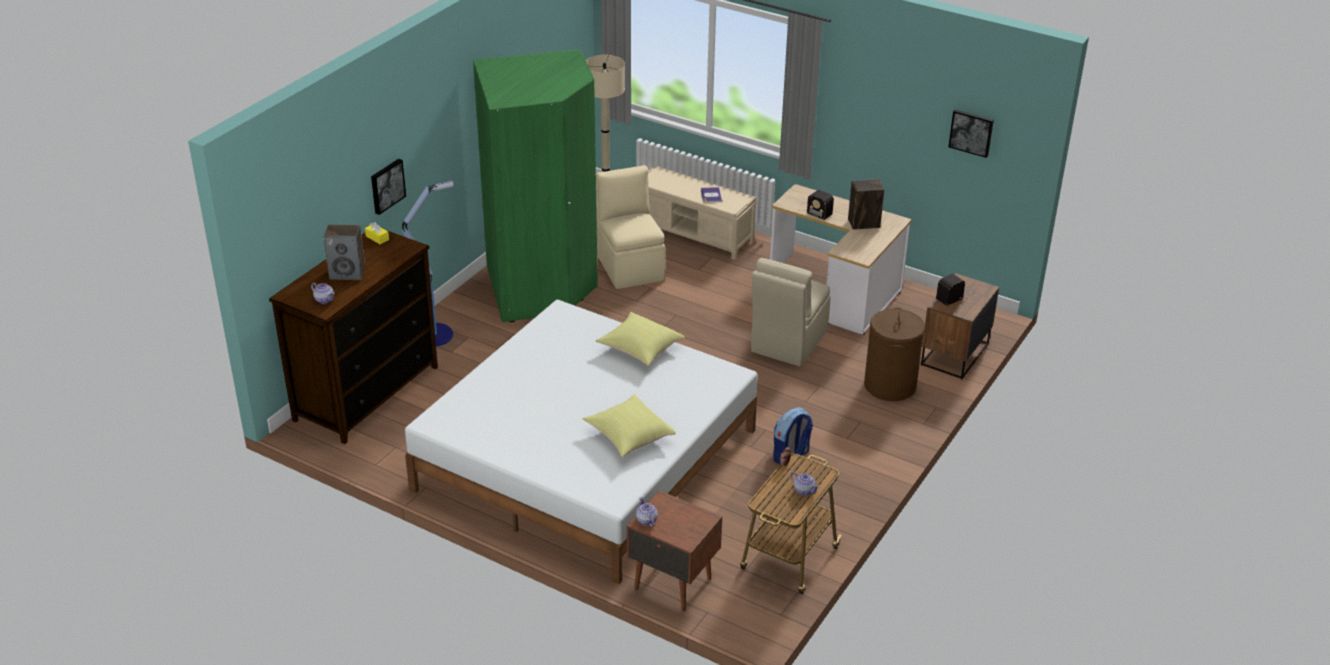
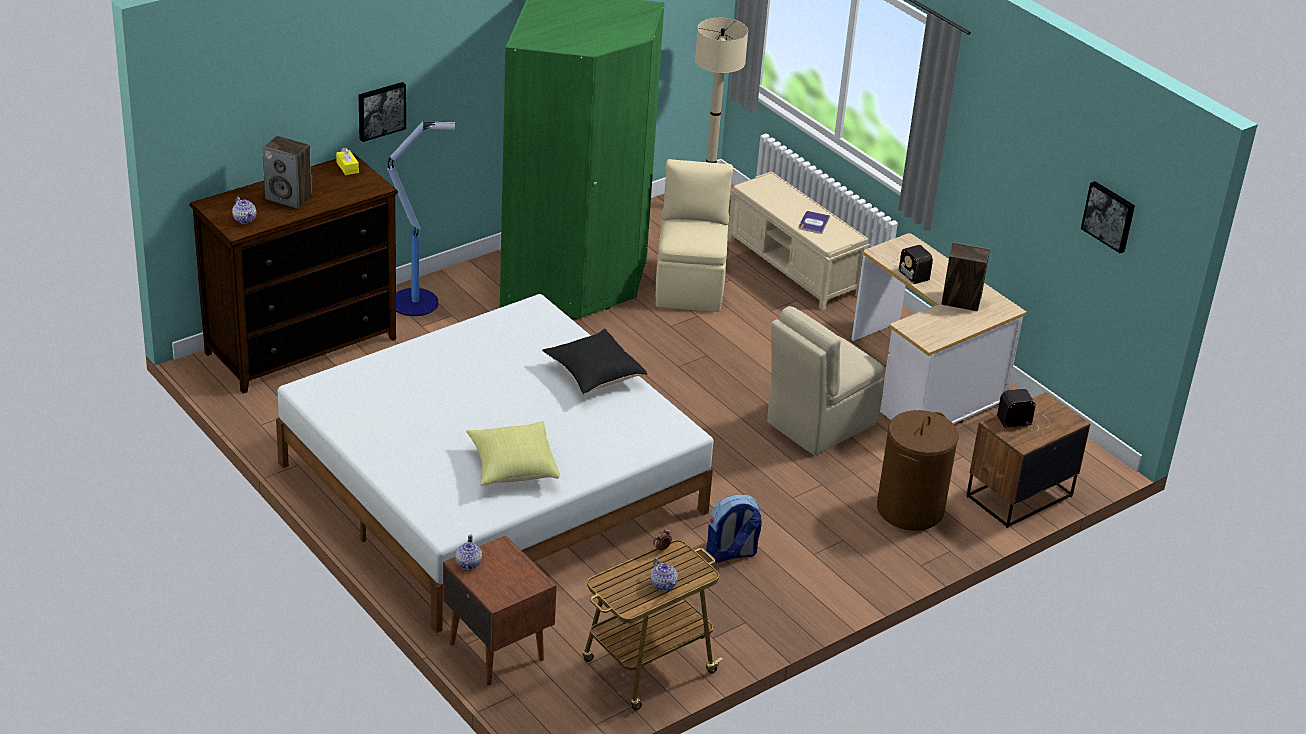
camera: 20 degrees right, 0 degrees up
yellow pillow [596,312,685,366] -> black pillow [542,329,647,395]

